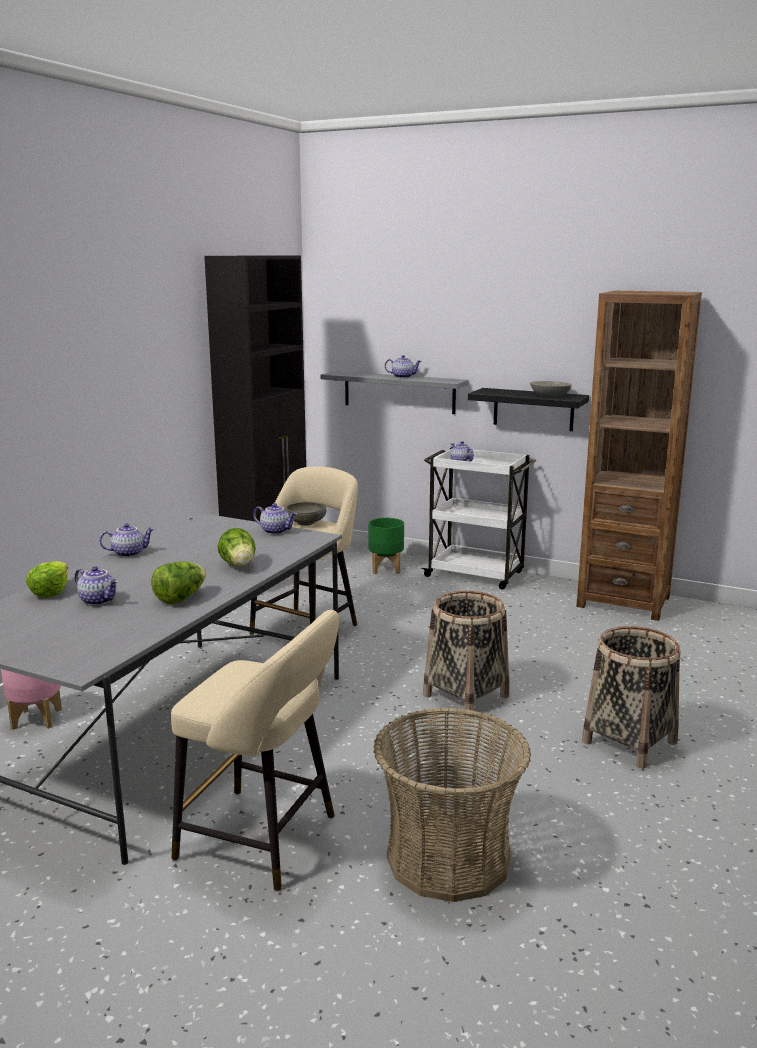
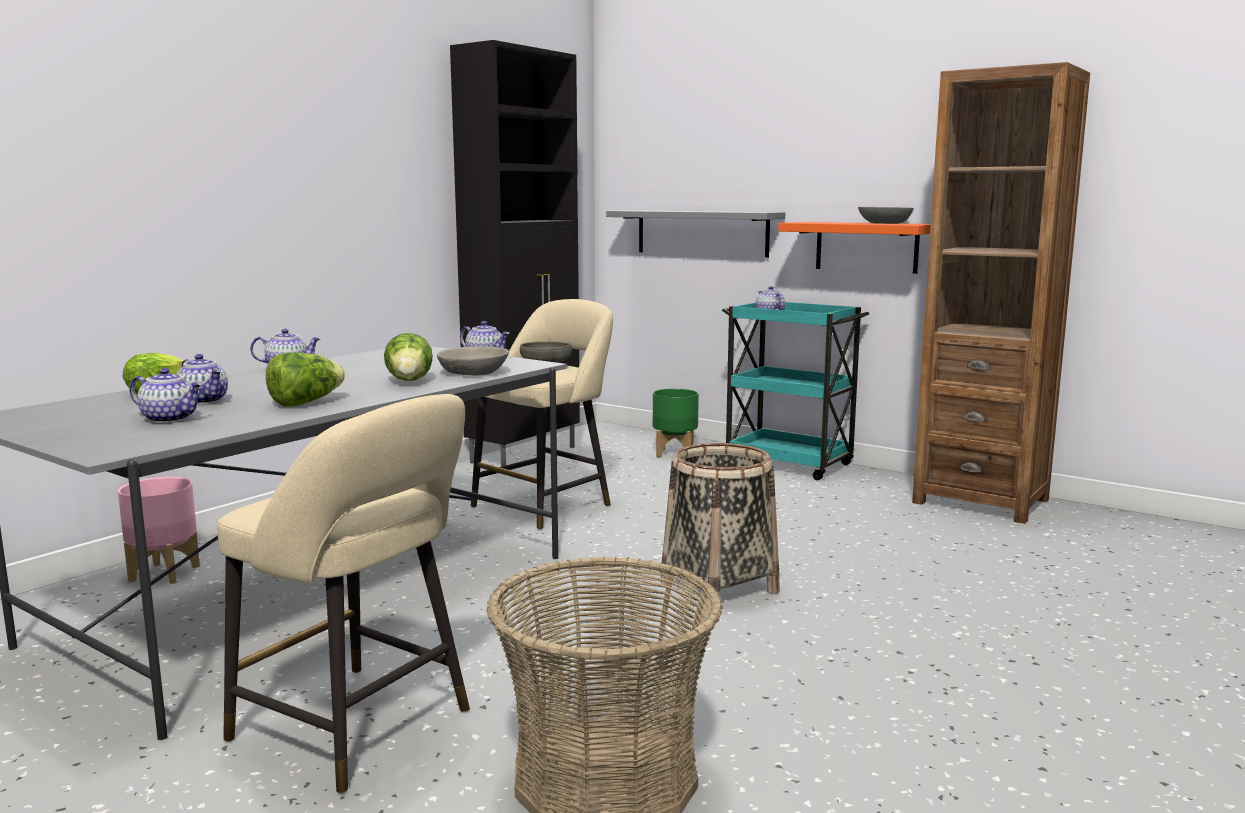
camera: 10 degrees right, 5 degrees down
teapot [385,355,422,378] -> teapot moved to [130,368,202,423]
white cart [421,447,536,590] -> turquoise cart [722,302,869,480]
black shelf [468,388,589,431] -> orange shelf [778,222,931,274]
basket [582,626,681,768] -> none
none -> grey bowl [437,346,509,375]

